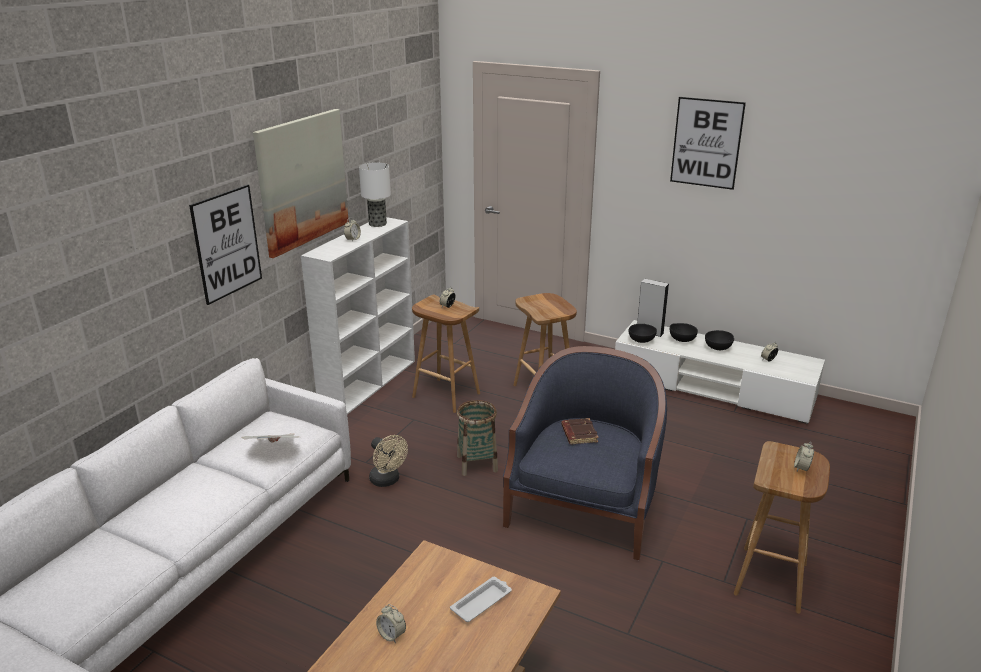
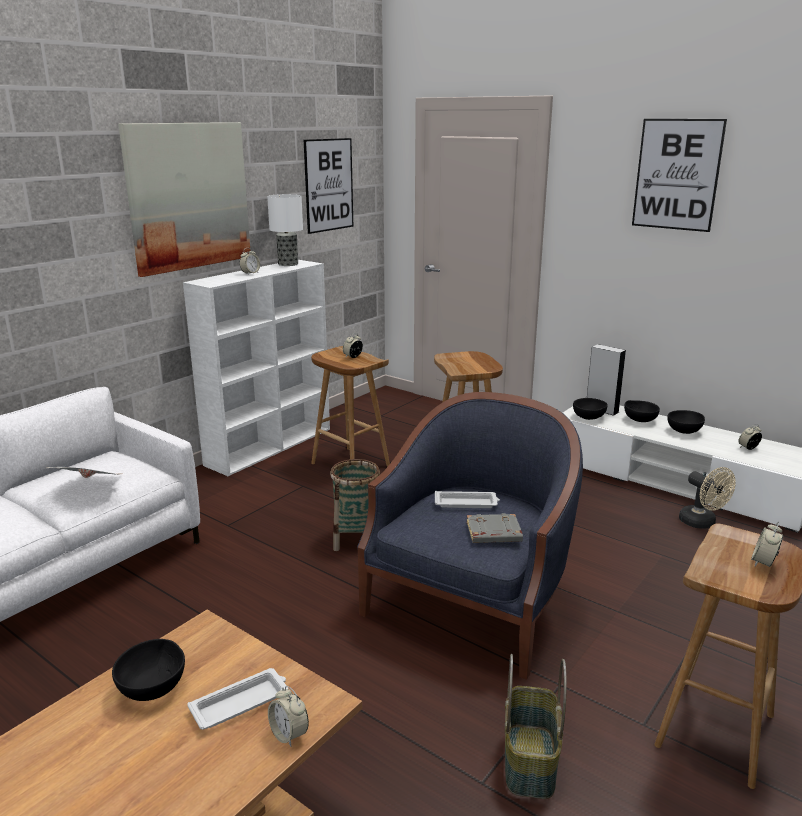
camera: 10 degrees right, 5 degrees down
picture [189,184,262,305] -> picture moved to [304,138,353,234]
beige fan [369,435,408,487] -> beige fan moved to [679,467,736,529]
alarm clock [376,604,406,643] -> alarm clock moved to [268,686,309,747]
brown book [561,418,599,444] -> white tray [435,491,500,508]
none -> black bowl [112,639,185,701]
none -> grey book [467,513,523,543]
none -> basket [505,654,567,799]

